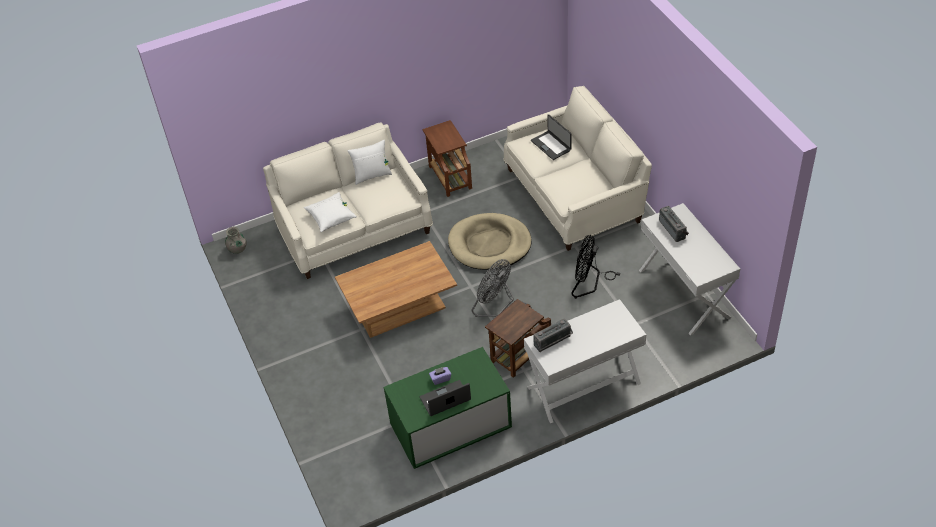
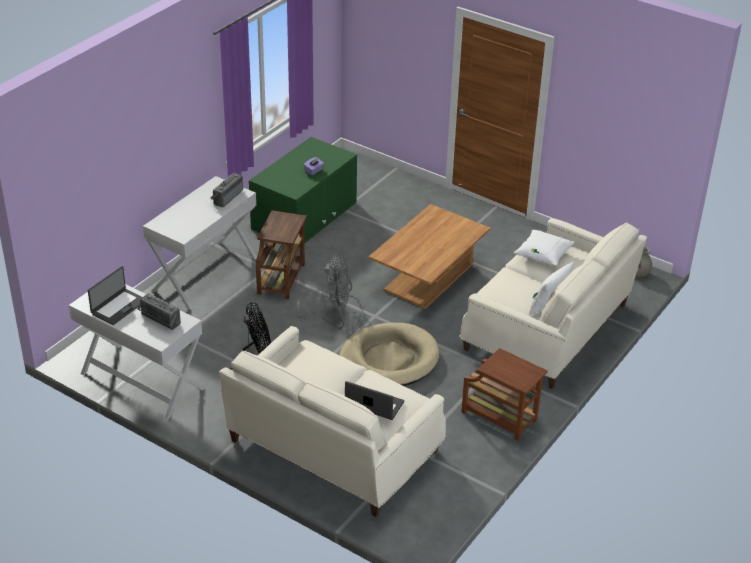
camera: 145 degrees right, 10 degrees down
laptop [420,380,471,416] -> laptop moved to [88,266,142,325]

